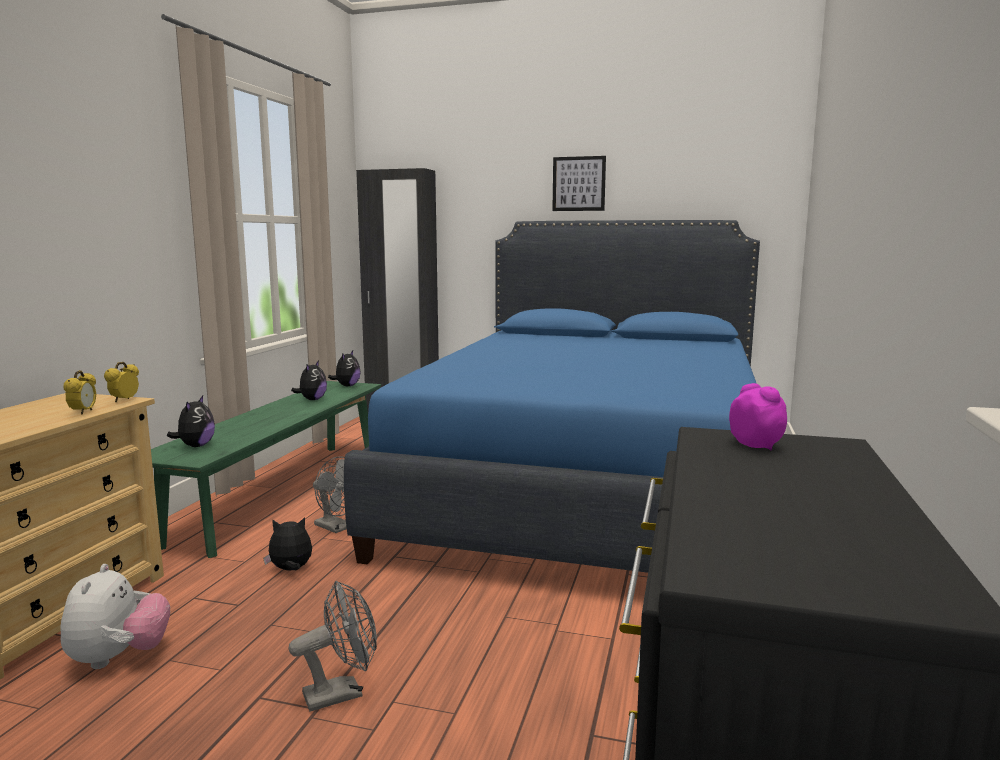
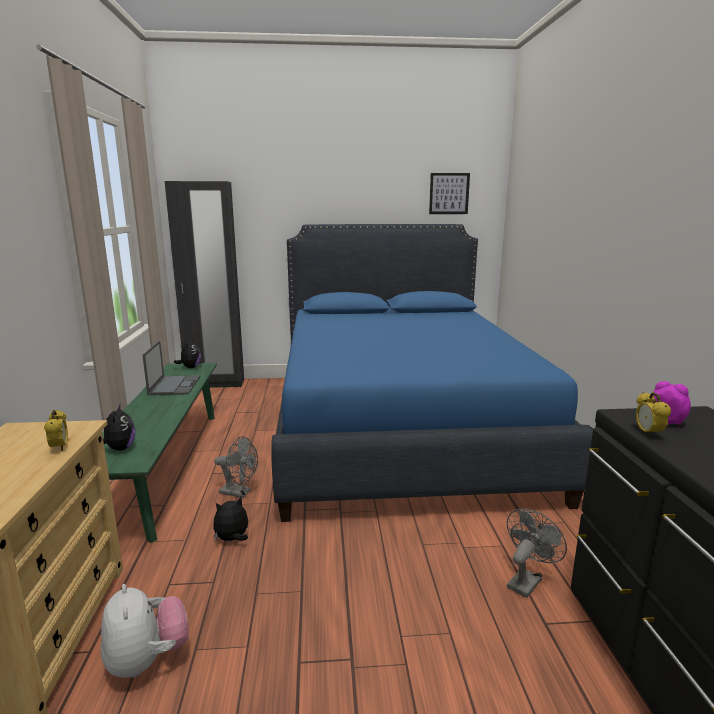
camera: 20 degrees left, 5 degrees up
alarm clock [104,362,139,402] -> alarm clock moved to [636,392,671,438]
grey fan [289,581,377,712] -> grey fan moved to [507,508,567,598]
plush toy [291,360,327,400] -> laptop [142,341,200,395]
picture [552,156,606,211] -> picture moved to [429,173,470,214]

